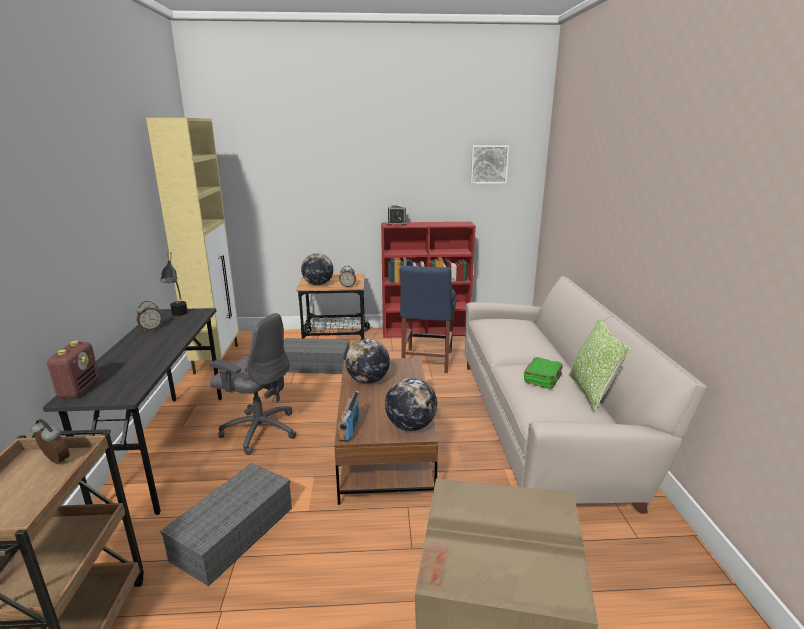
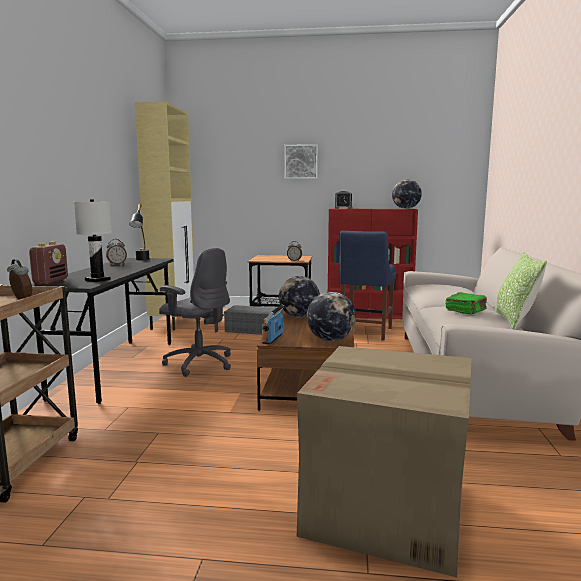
camera: 10 degrees right, 10 degrees down
grey storage box [160,463,292,586] -> none
globe [301,253,333,285] -> globe moved to [392,179,422,209]
picture [470,145,509,184] -> picture moved to [285,144,318,179]
none -> white table lamp [74,200,112,282]

